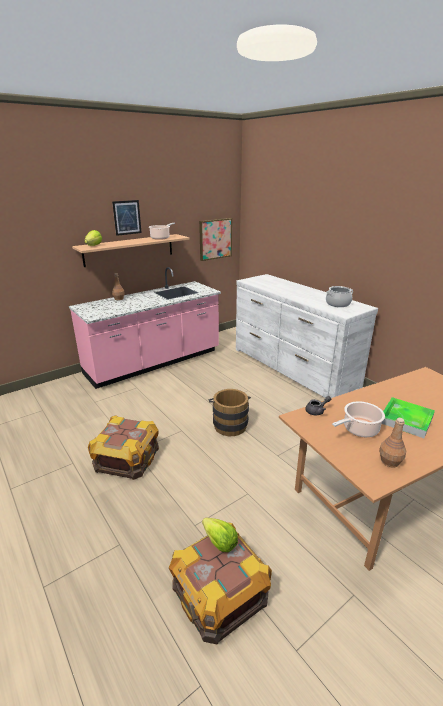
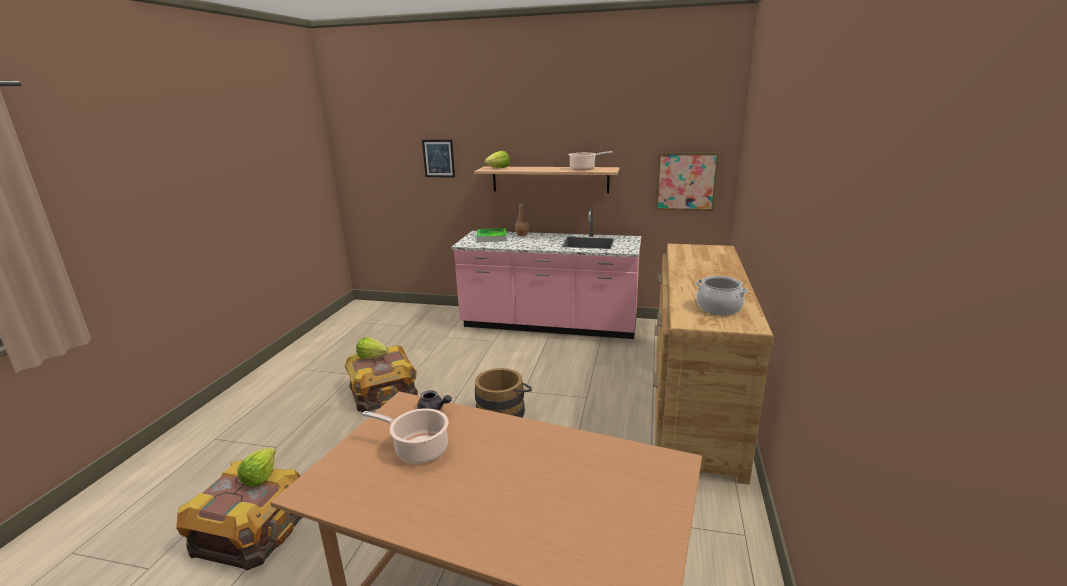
camera: 50 degrees right, 5 degrees down
picture [112,200,142,236] -> picture moved to [422,140,455,178]
white dresser [236,274,378,398] -> brown dresser [653,244,774,485]
brown bottle [379,418,406,468] -> none
tray [382,397,435,438] -> tray moved to [476,228,507,243]
none -> lettuce [356,337,389,359]

